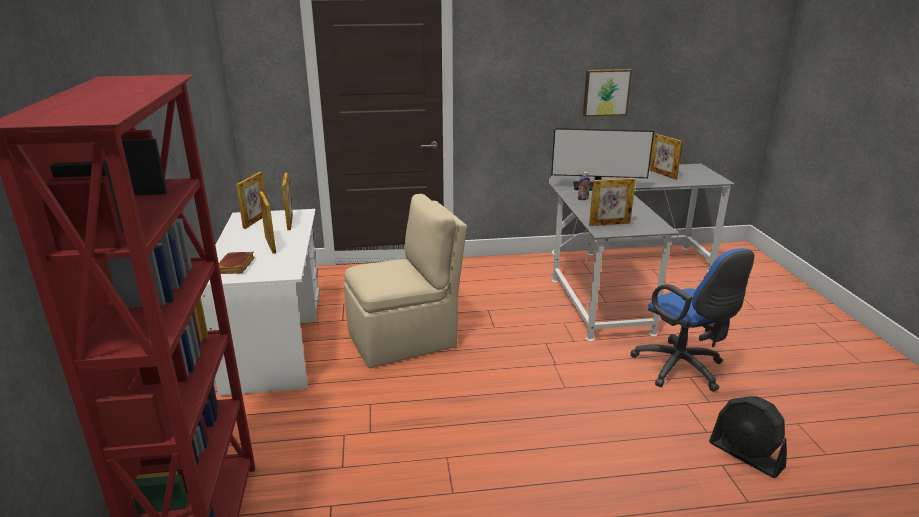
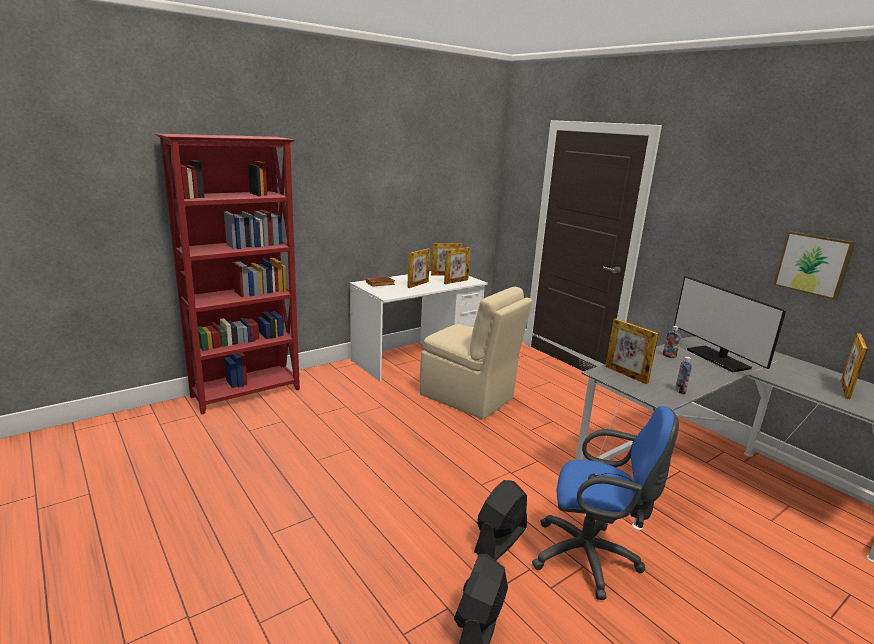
camera: 60 degrees right, 5 degrees down
blue office chair [630,248,754,392] -> blue office chair turned 105 degrees counterclockwise [532,406,679,600]
none -> black fan [474,480,527,560]
none -> bottle [675,357,692,394]

